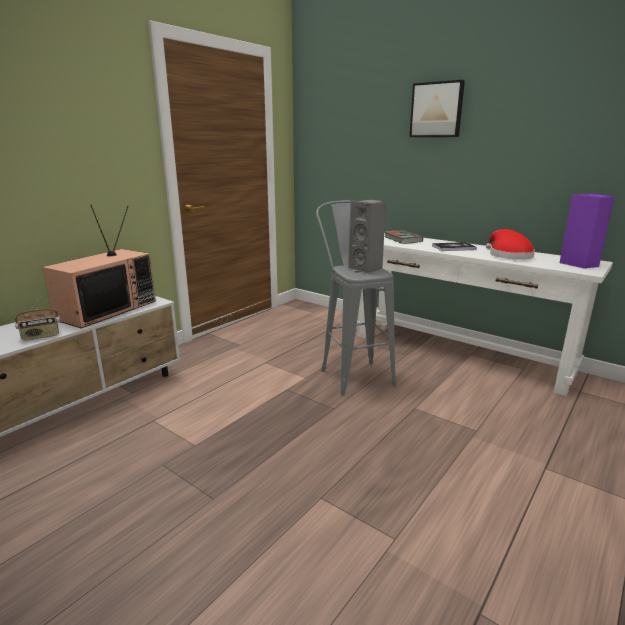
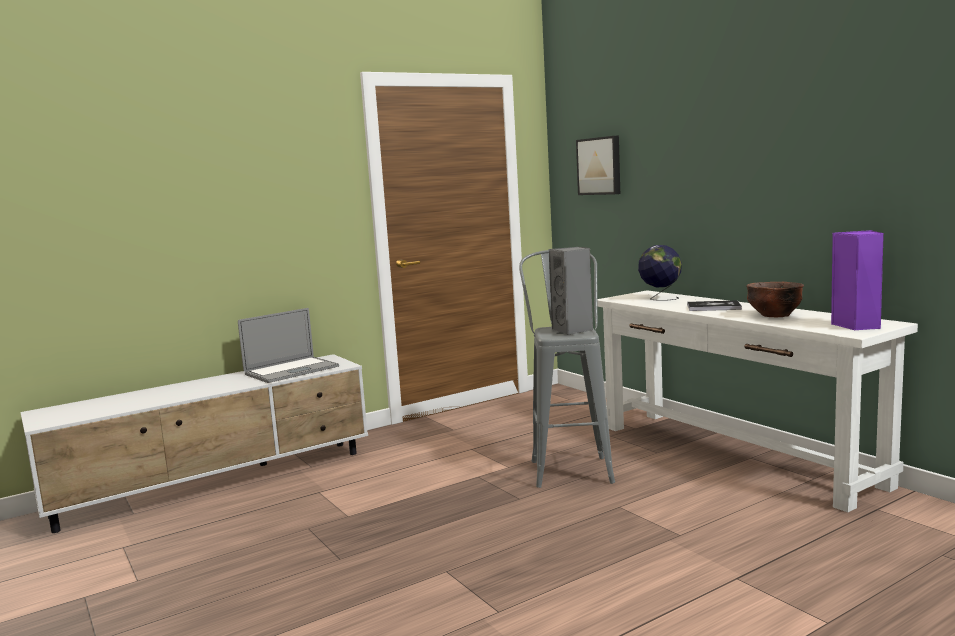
camera: 20 degrees right, 10 degrees down
radio [15,296,60,341] -> none
television [42,205,156,328] -> laptop [238,308,339,383]
book [384,230,423,244] -> globe [638,245,682,301]
picture [409,80,465,137] -> picture moved to [576,136,620,195]
red hat [486,229,535,259] -> brown bowl [746,282,804,317]

